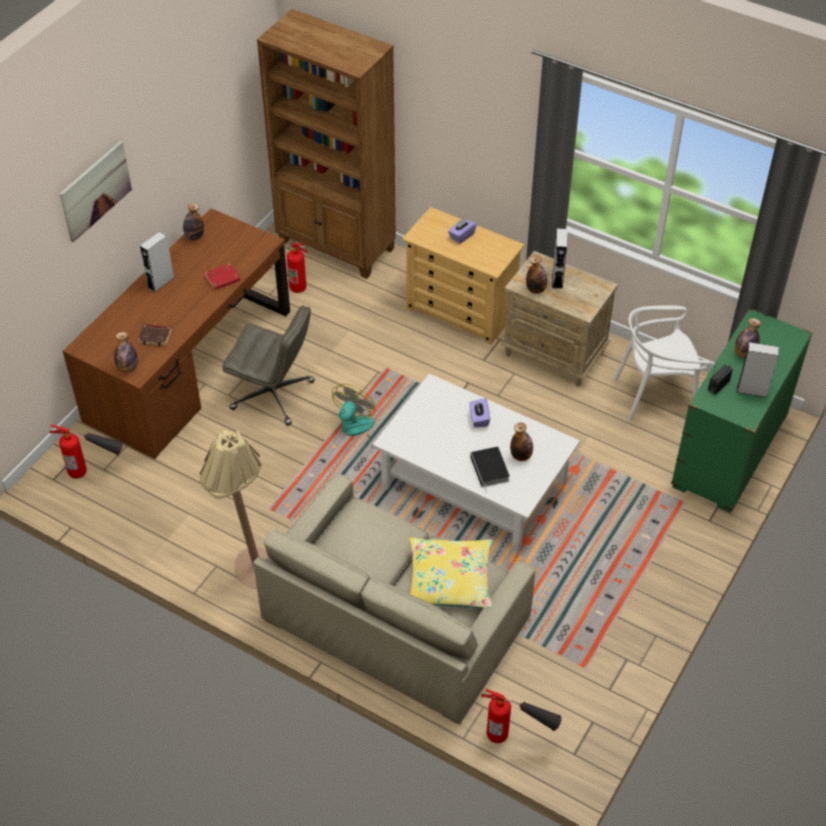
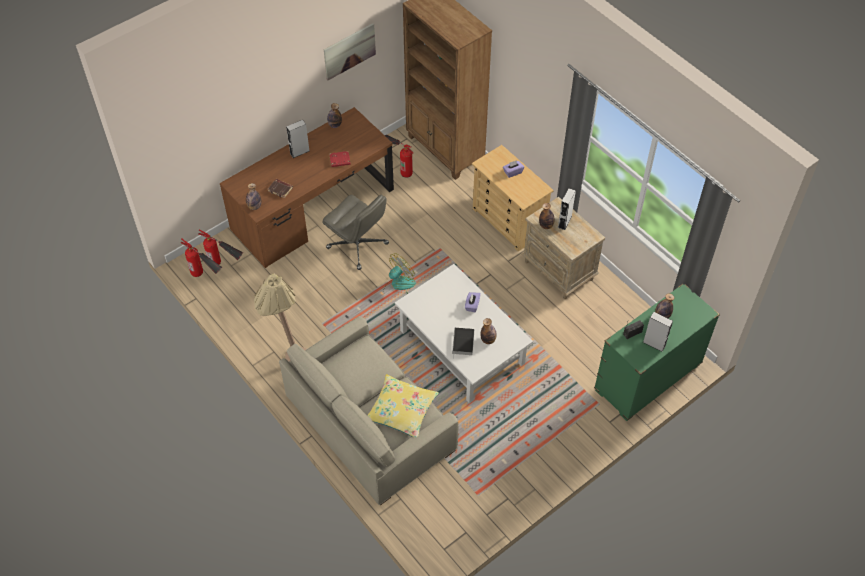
camera: 20 degrees right, 5 degrees up
picture [60,141,132,242] -> picture moved to [324,23,376,80]
fire extinguisher [481,689,562,743] -> fire extinguisher moved to [181,239,222,277]
white chair [613,305,710,421] -> none

